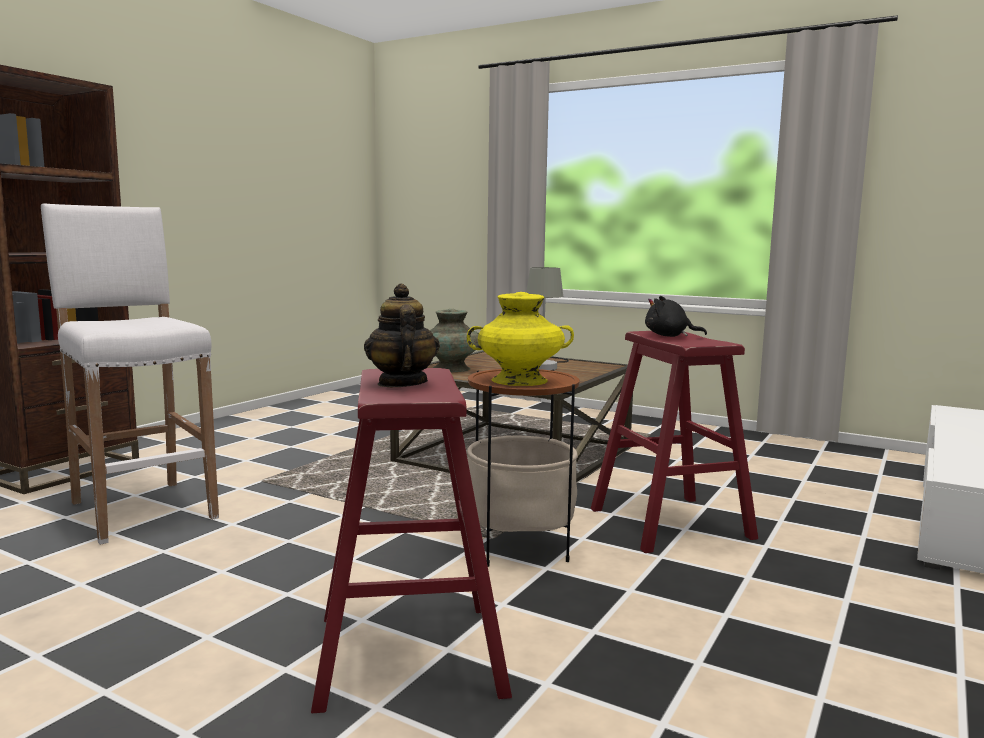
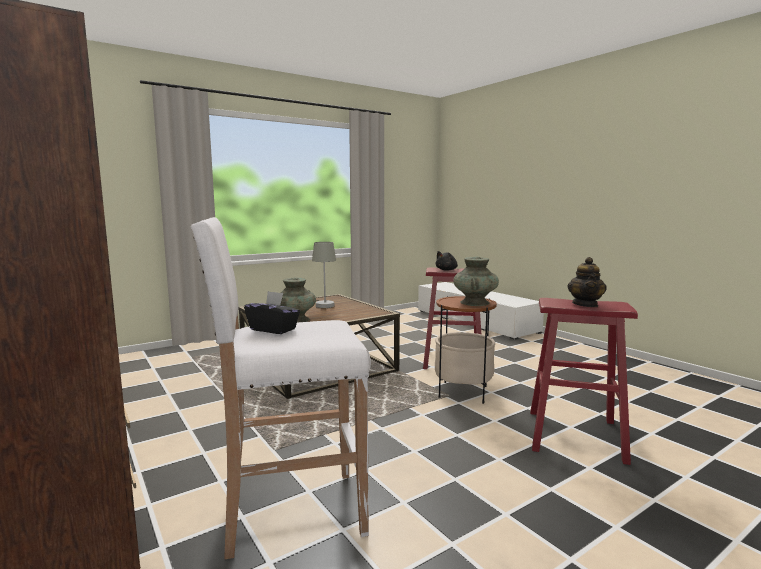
camera: 65 degrees left, 0 degrees up
teapot [364,284,440,387] -> teapot turned 90 degrees counterclockwise [567,257,607,307]
yellow vase [467,292,574,386] -> turquoise vase [453,256,499,306]
none -> black tissue box [244,291,300,334]

